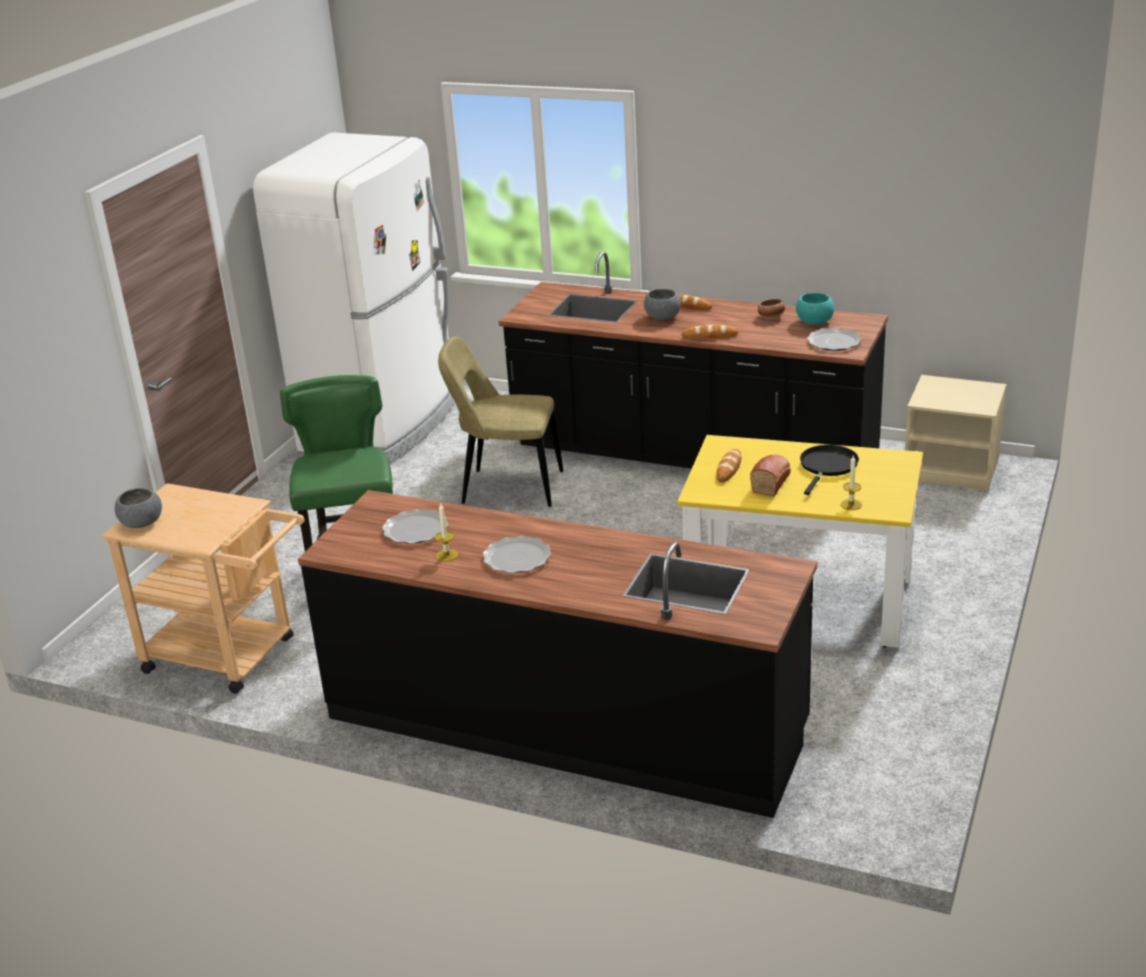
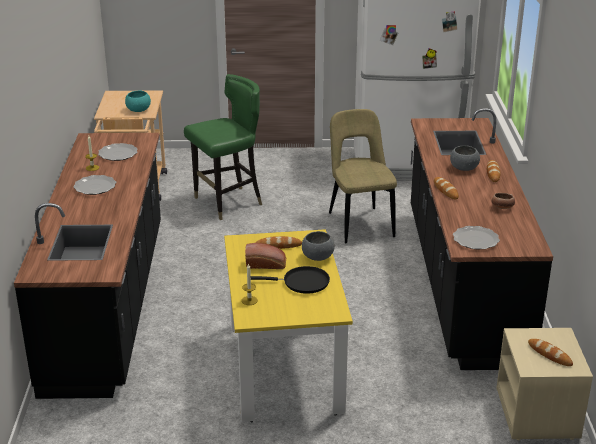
camera: 65 degrees right, 0 degrees up
grey bowl [115,488,162,528] -> grey bowl moved to [302,231,335,261]
turquoise bowl [796,293,834,325] -> turquoise bowl moved to [125,91,151,112]
none -> bread [528,339,573,366]

